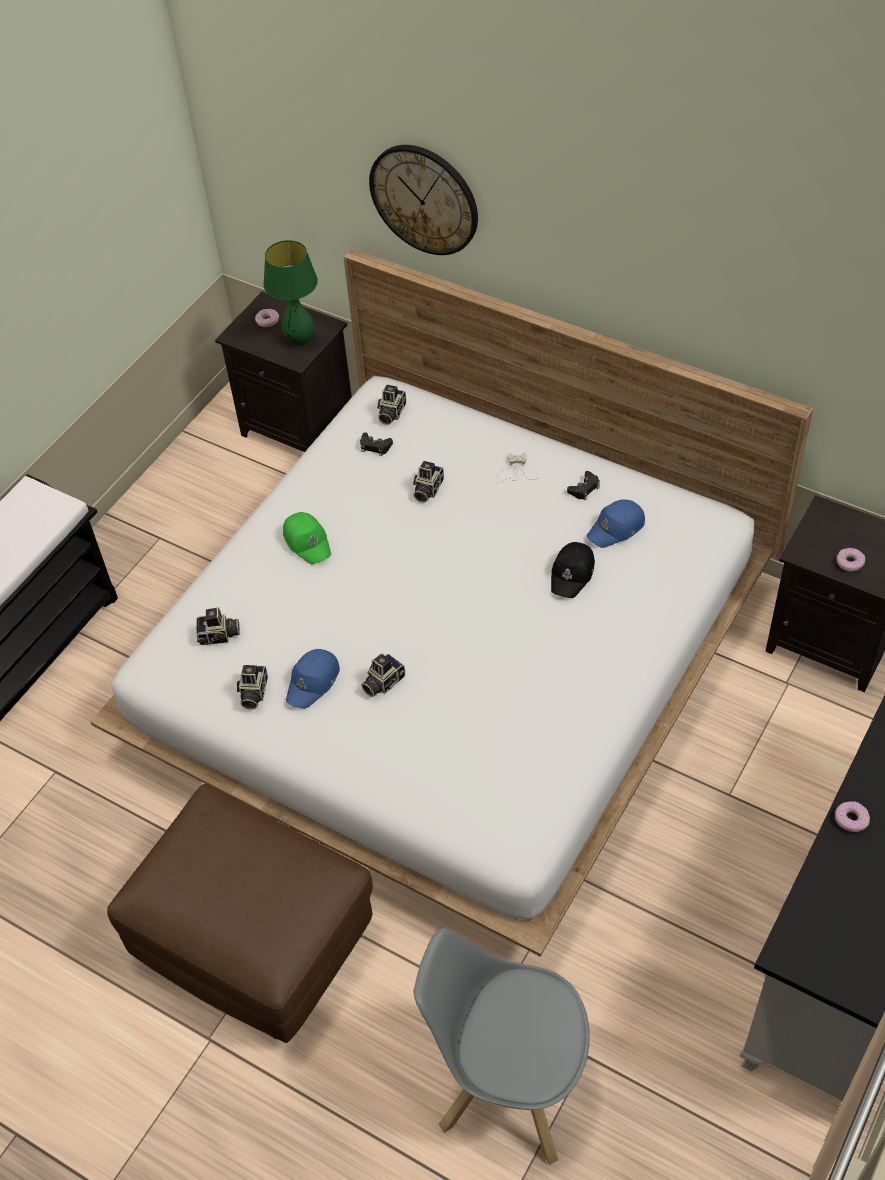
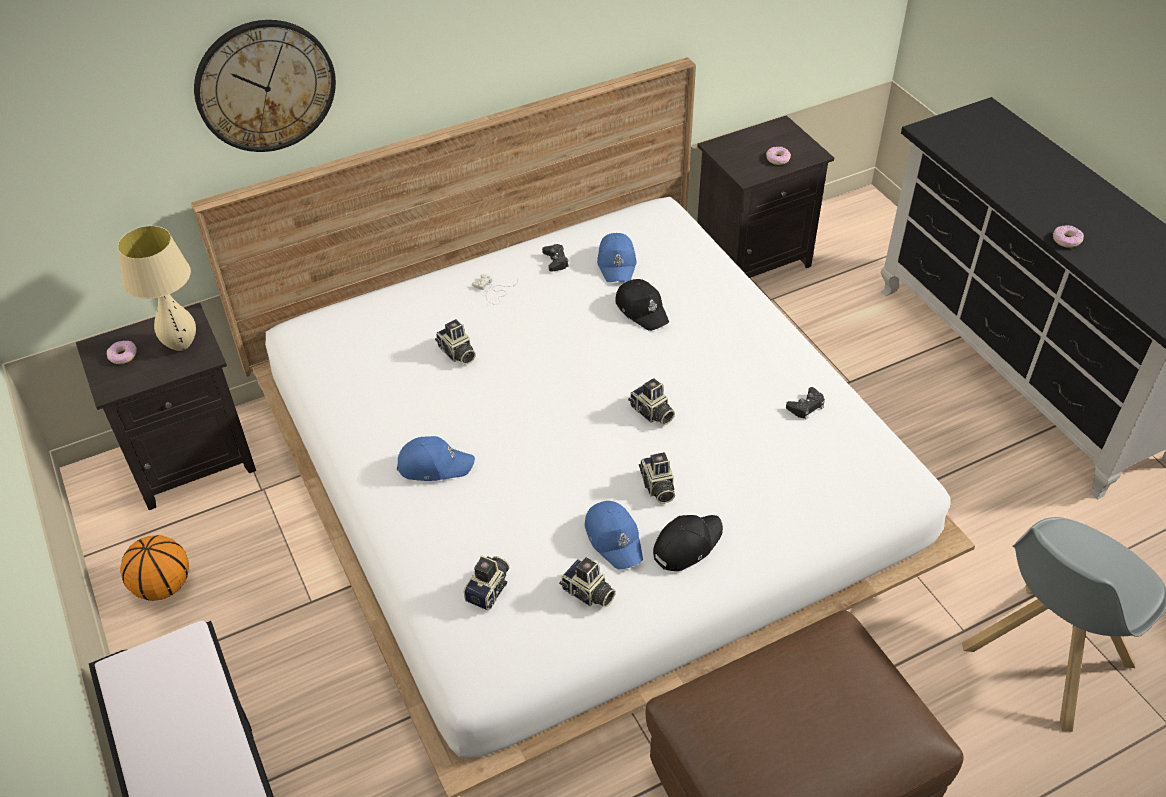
camera: 60 degrees left, 5 degrees down
green table lamp [263,240,318,346] -> beige table lamp [118,226,196,351]
green cap [283,512,331,565] -> blue cap [397,436,475,481]
black game controller [360,432,393,456] -> black game controller moved to [786,387,825,420]
camera [377,385,406,425] -> camera moved to [628,378,675,425]
none -> basketball [120,535,189,601]
none -> black cap [653,515,723,571]

